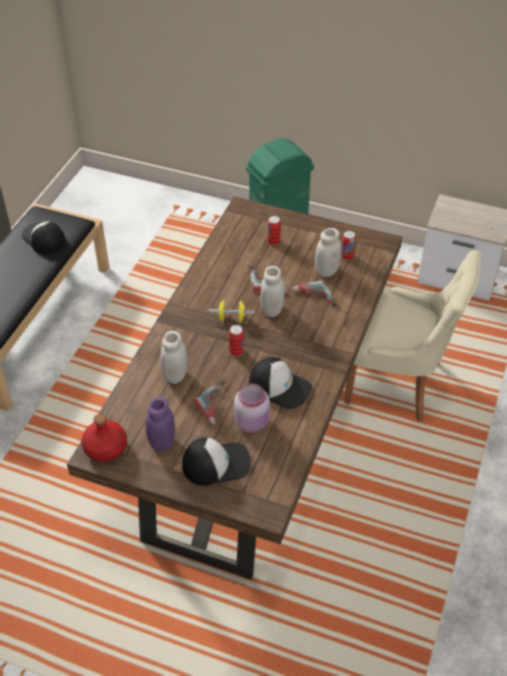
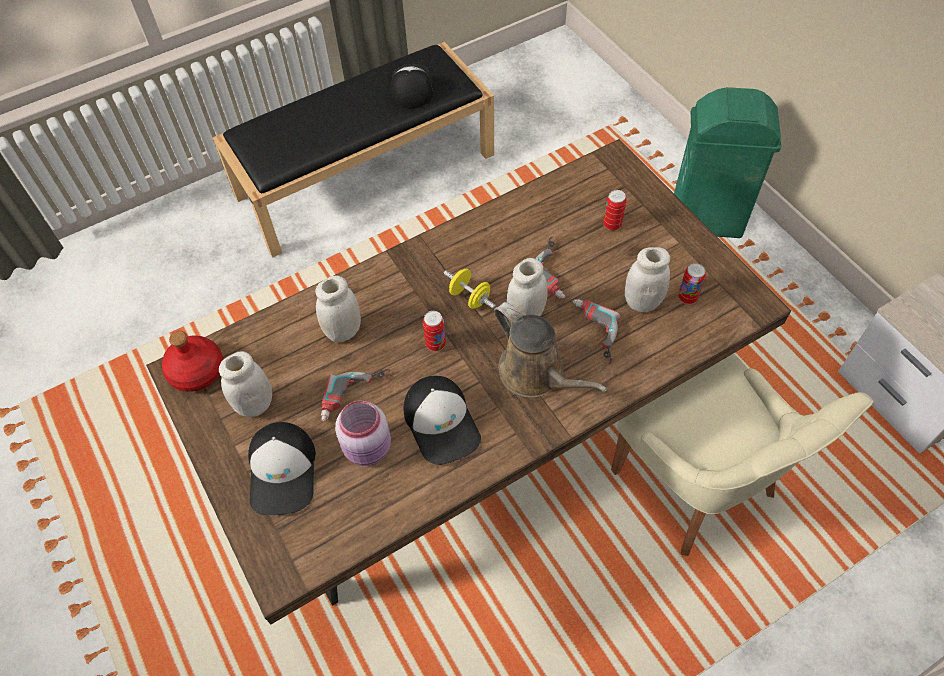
camera: 40 degrees right, 10 degrees up
purple jar [146,397,175,451] -> white jar [219,351,272,417]
cap [182,438,251,486] -> cap turned 60 degrees clockwise [248,422,316,515]
none -> brown watering can [494,302,608,398]

